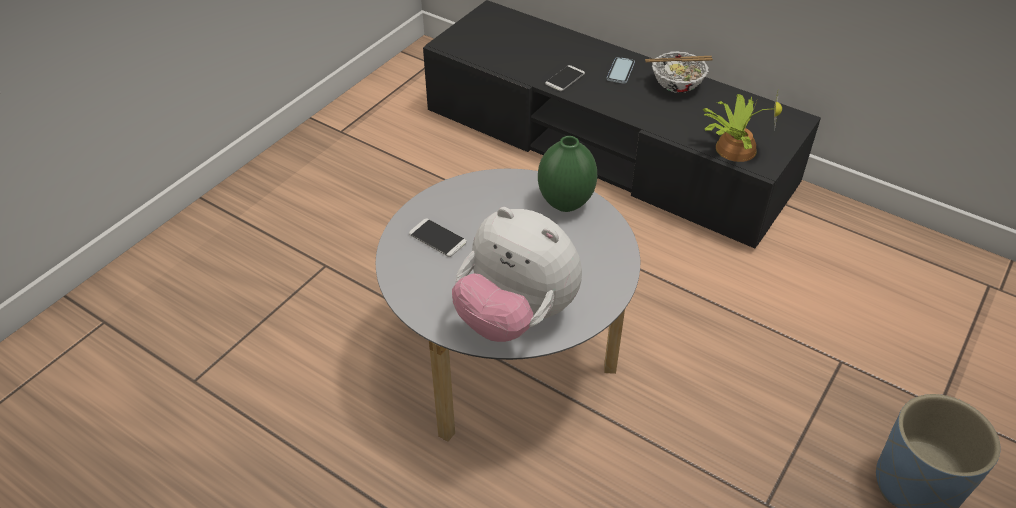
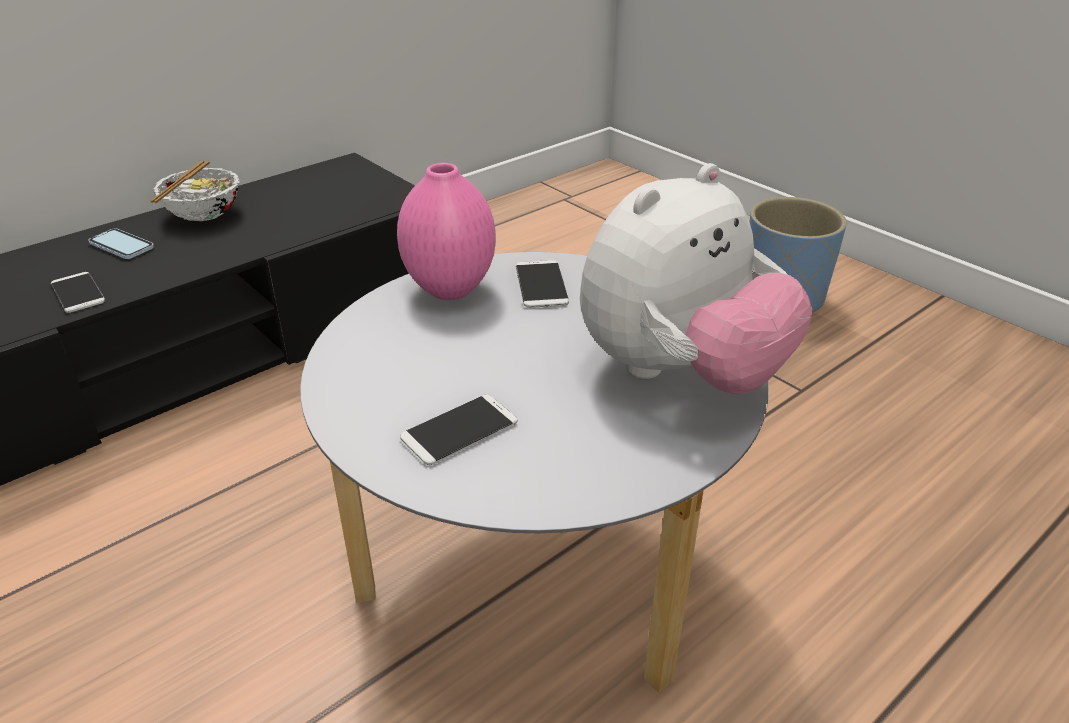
camera: 75 degrees left, 10 degrees down
green vase [538,136,597,212] -> pink vase [397,163,496,300]
potted plant [702,88,782,162] -> none
none -> phone [516,260,569,308]

